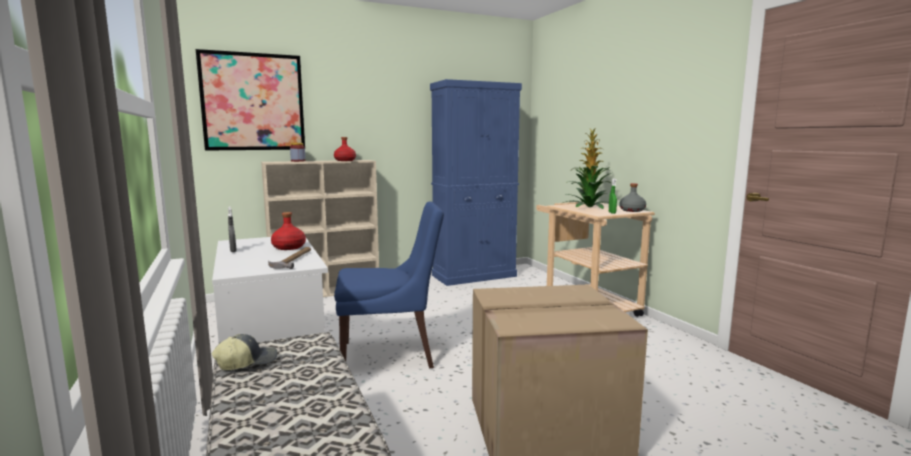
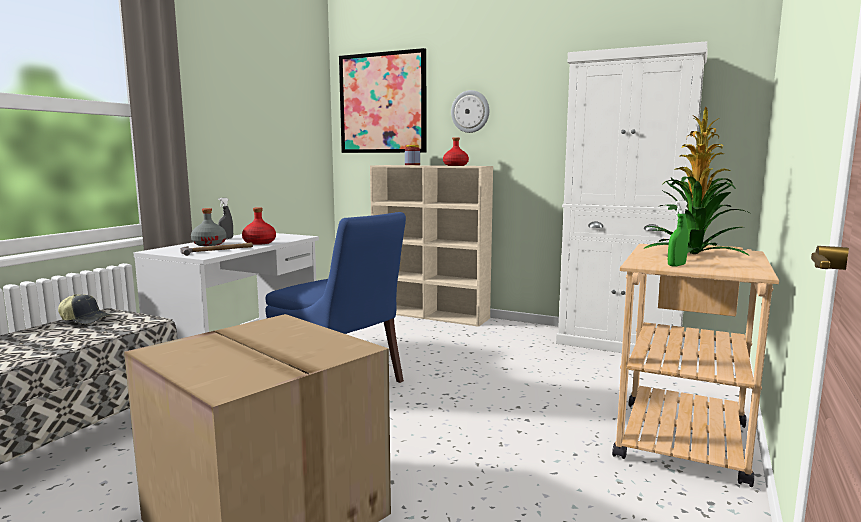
camera: 50 degrees right, 0 degrees up
blue cabinet [430,79,522,286] -> white cabinet [556,41,707,361]
grey bottle [619,183,646,212] -> grey bottle moved to [191,208,227,246]
none -> wall clock [451,90,489,133]

